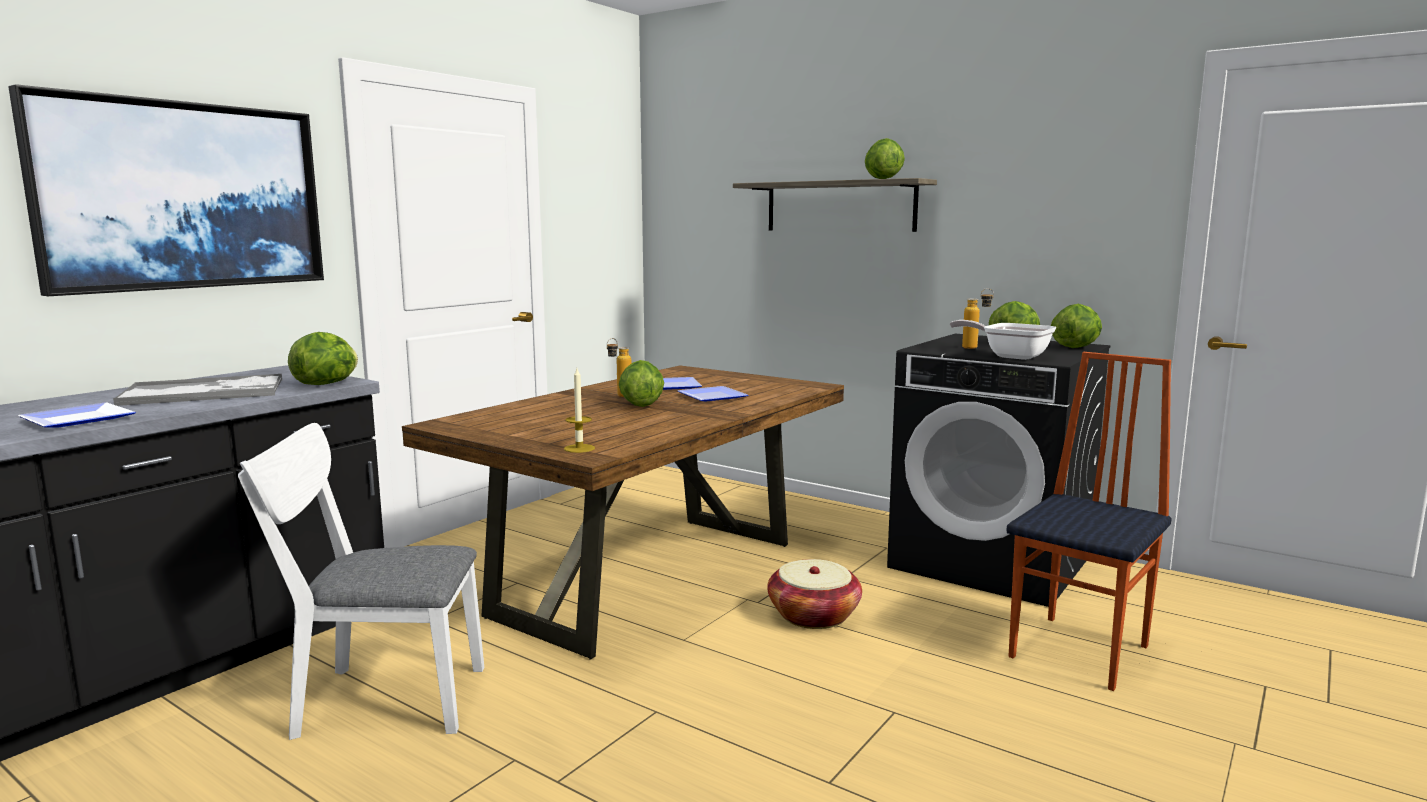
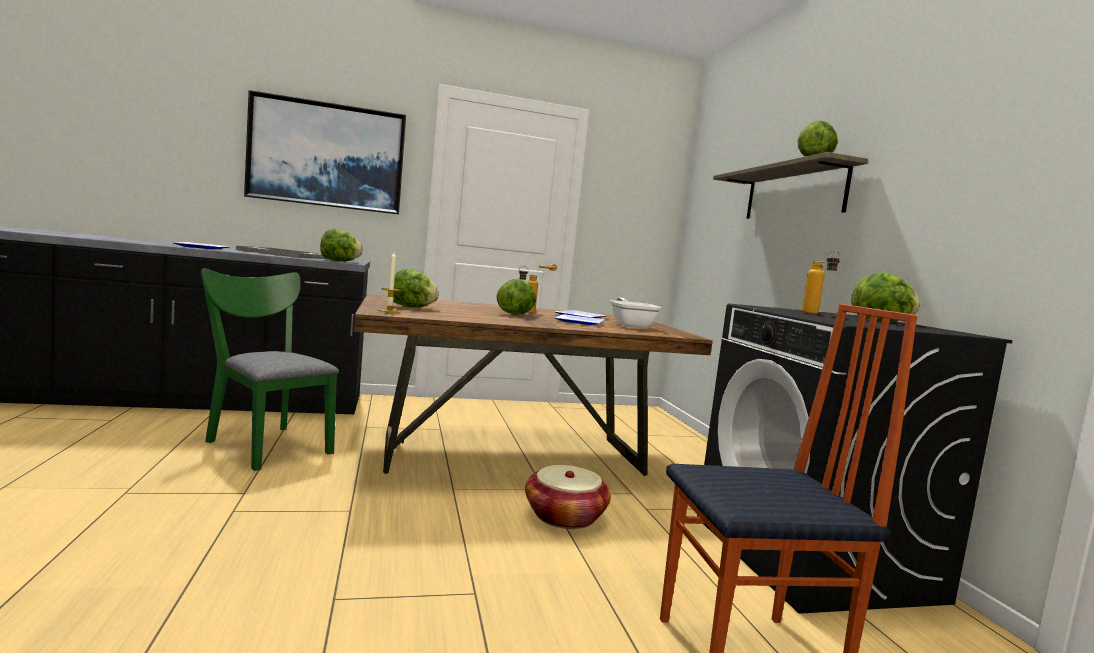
camera: 40 degrees right, 5 degrees down
white chair [238,423,484,740] -> green chair [201,268,339,471]
frying pan [950,320,1056,360] -> frying pan moved to [610,298,662,328]
lettuce [1051,304,1102,348] -> lettuce moved to [393,269,439,308]

